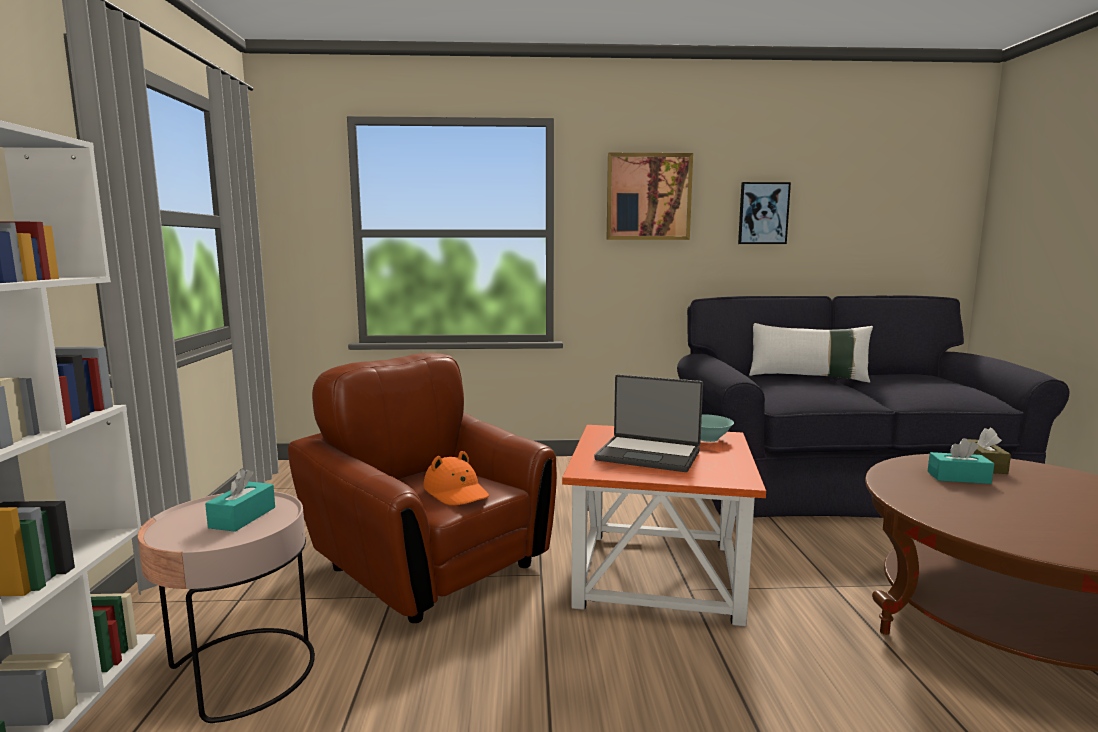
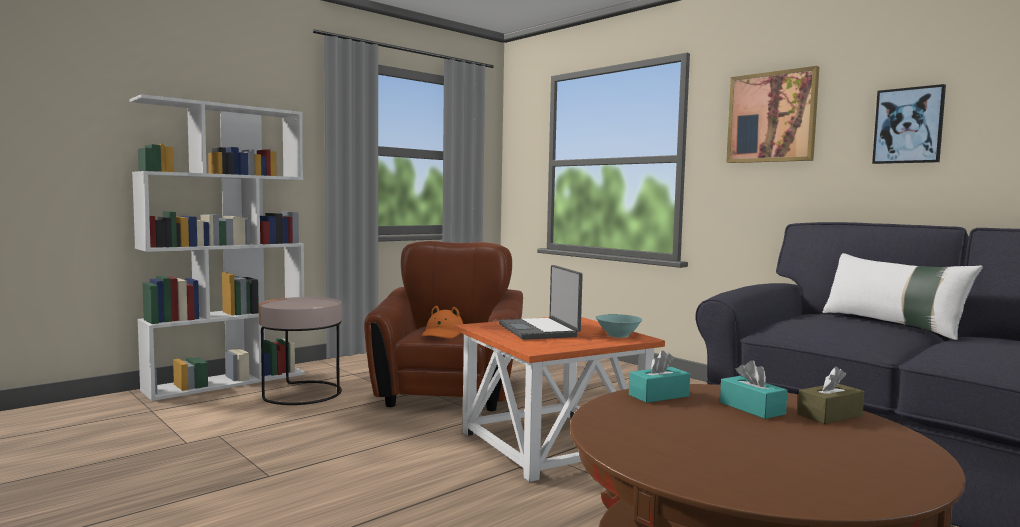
camera: 50 degrees right, 5 degrees down
turquoise tissue box [205,469,275,532] -> turquoise tissue box moved to [629,350,690,403]

